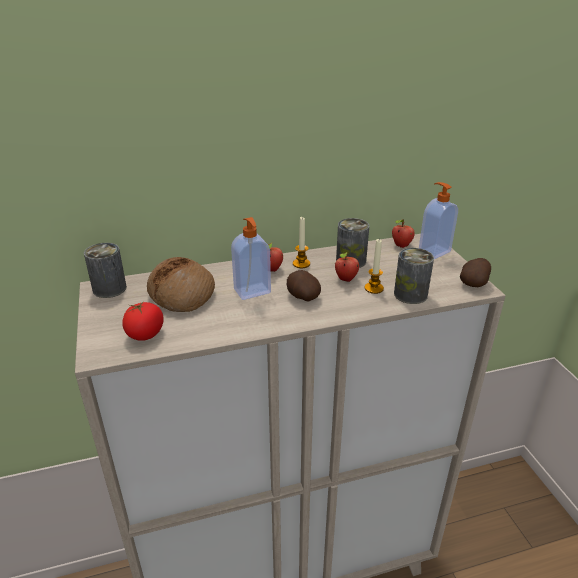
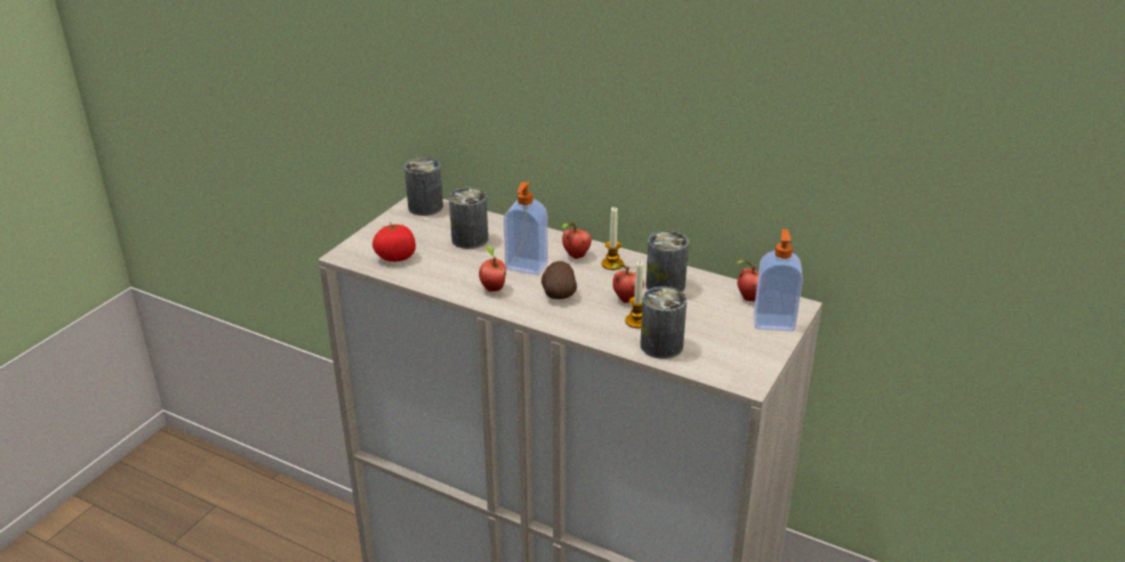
camera: 45 degrees right, 0 degrees up
bread [147,257,215,312] -> can [449,188,488,249]
potato [460,258,491,287] -> none
none -> apple [479,246,506,292]

